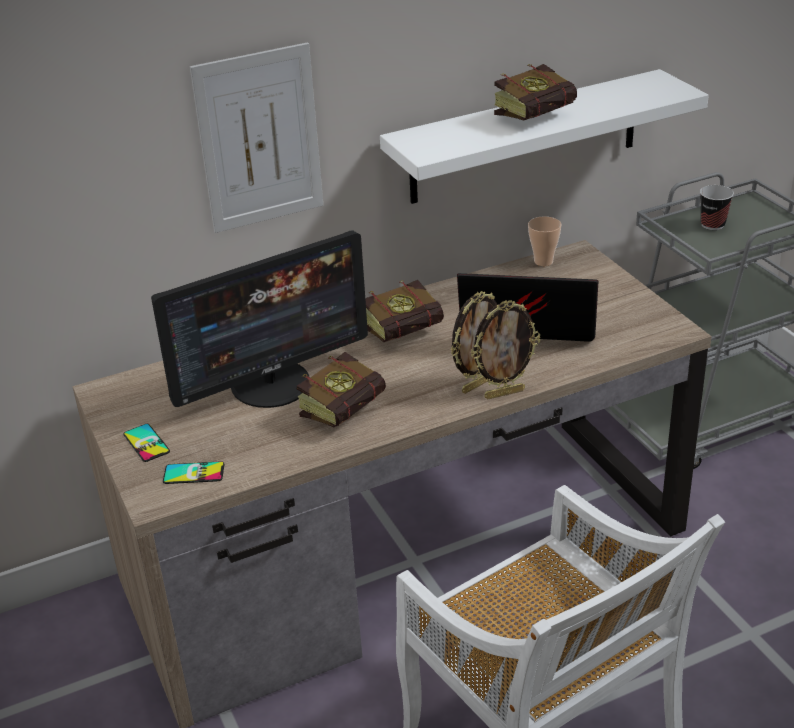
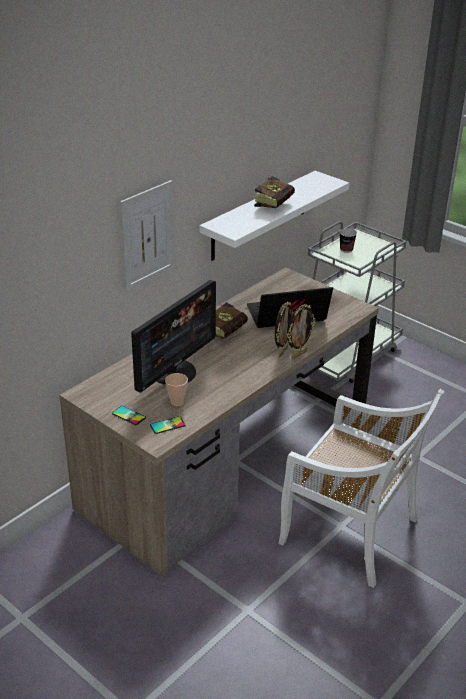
camera: 25 degrees left, 0 degrees up
book [297,352,386,427] -> none
cup [528,216,562,266] -> cup moved to [165,373,188,406]

